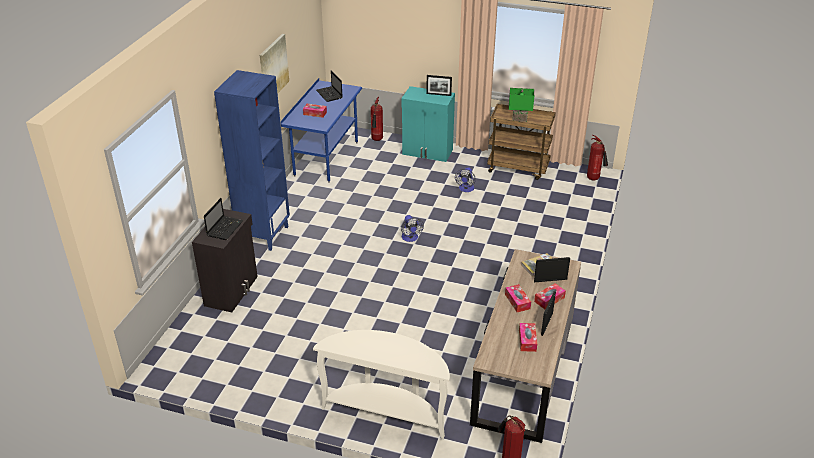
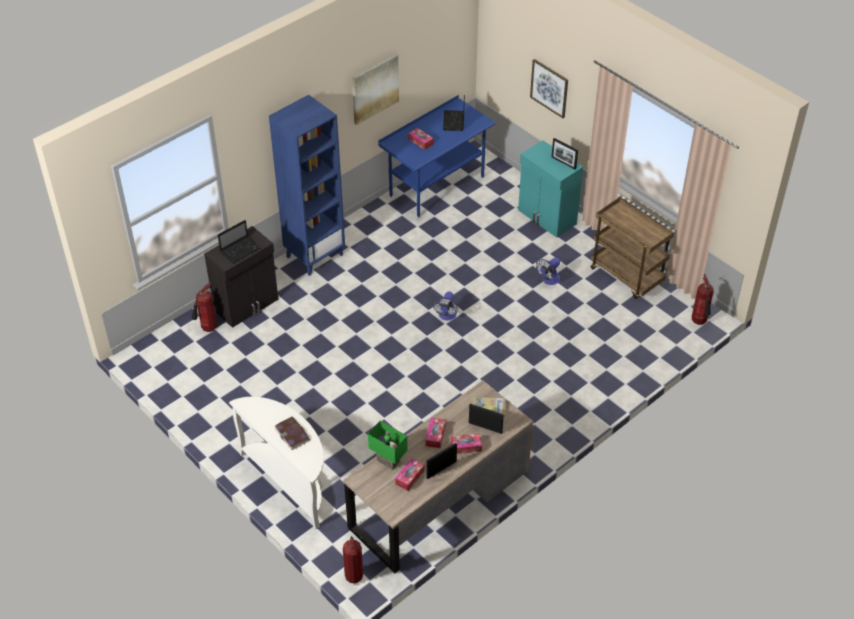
camera: 30 degrees right, 10 degrees up
fire extinguisher [371,97,383,141] -> fire extinguisher moved to [191,283,217,332]
green table lamp [509,88,534,122] -> green table lamp moved to [368,421,408,470]
none -> book [275,417,310,450]
none -> picture [530,59,568,118]

